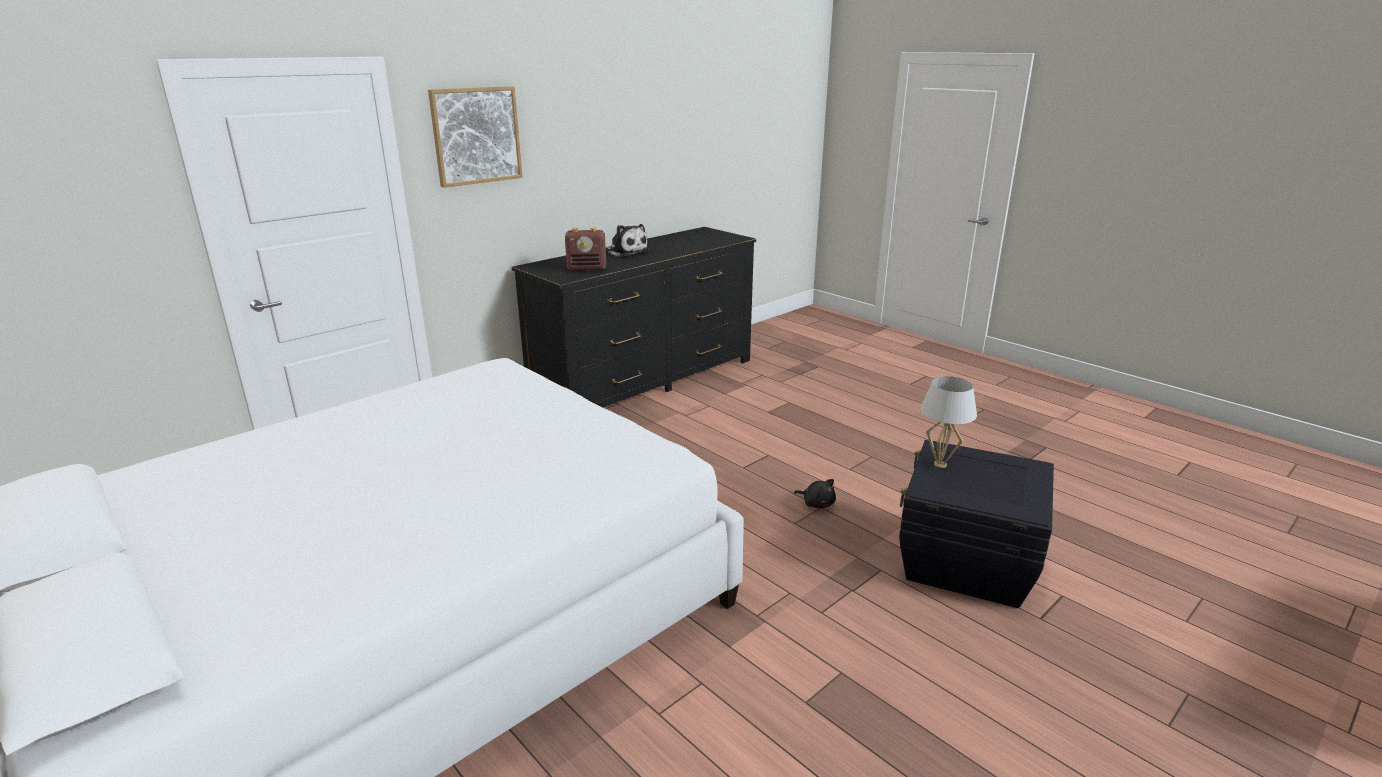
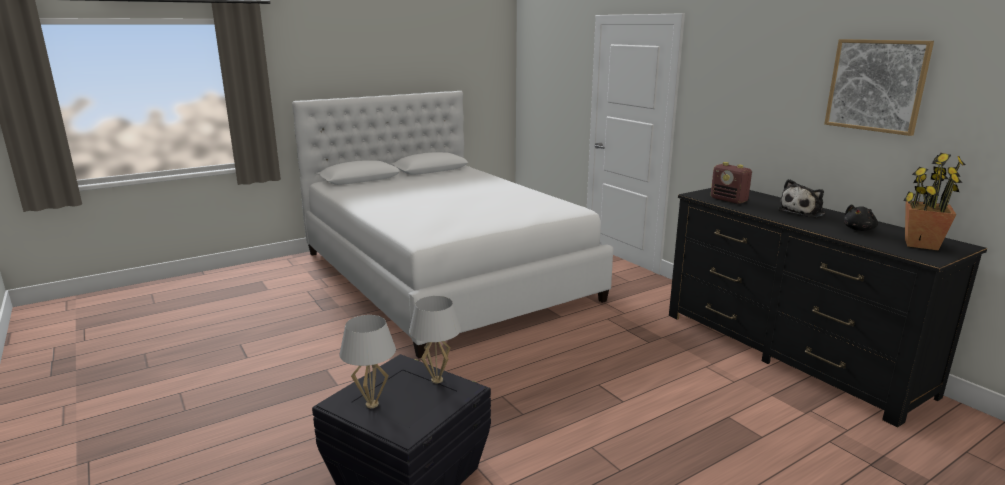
camera: 100 degrees right, 5 degrees down
picture [428,86,523,188] -> picture moved to [824,39,934,136]
radio [565,227,606,271] -> radio turned 45 degrees counterclockwise [711,162,752,204]
black plush toy [794,479,836,508] -> black plush toy moved to [843,204,878,231]
none -> white table lamp [339,315,396,408]
none -> potted plant [903,153,966,250]

